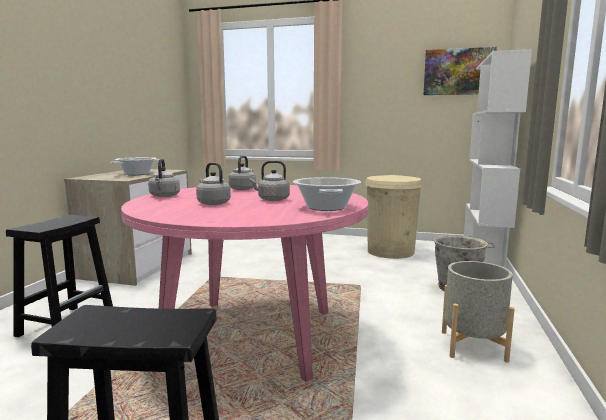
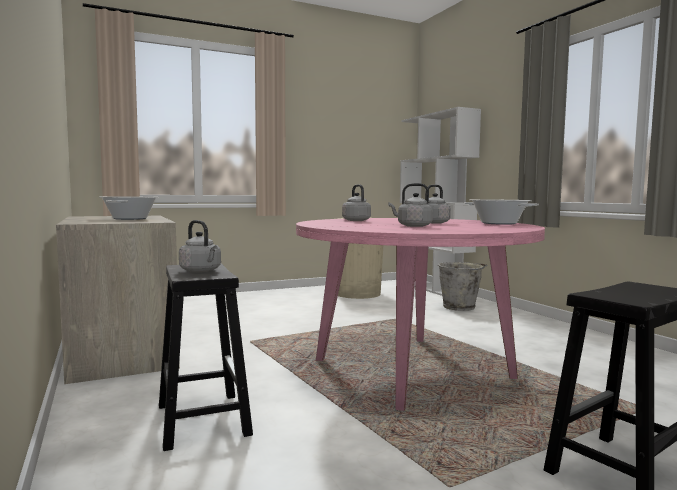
camera: 40 degrees left, 5 degrees down
grey kettle [148,159,180,197] -> grey kettle moved to [179,220,221,272]
picture [424,47,497,95] -> none
grey planter [442,261,515,363] -> none

